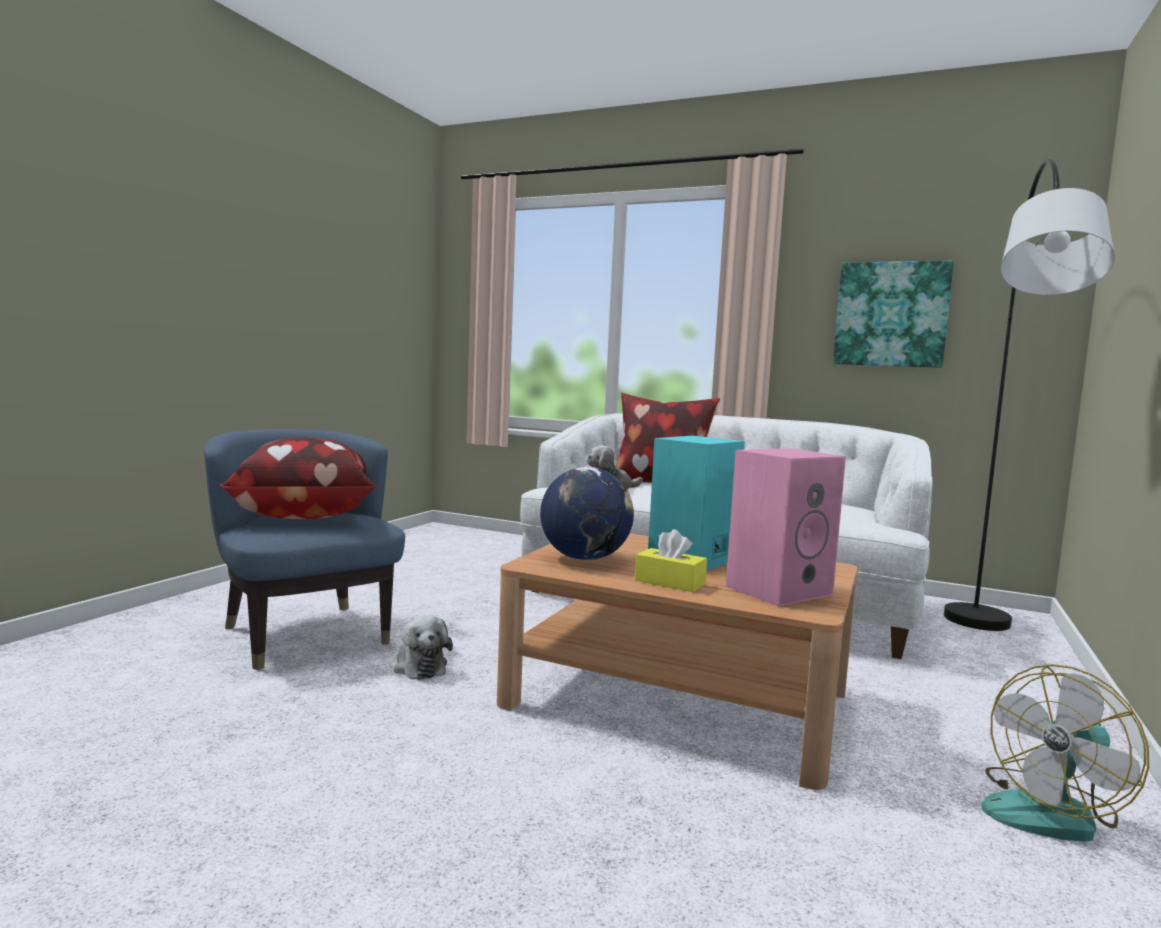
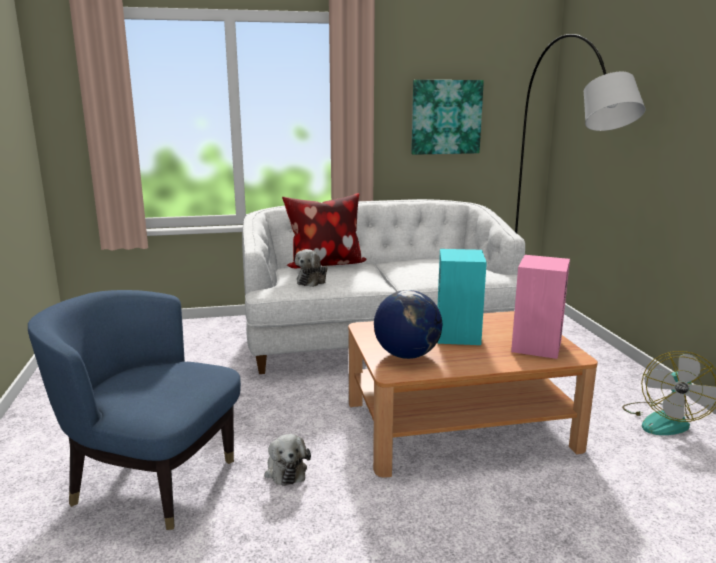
camera: 35 degrees left, 10 degrees up
pillow [218,437,376,519] -> none
plush toy [394,615,453,680] -> plush toy turned 45 degrees clockwise [264,434,311,486]
yellow tissue box [635,529,707,592] -> none

